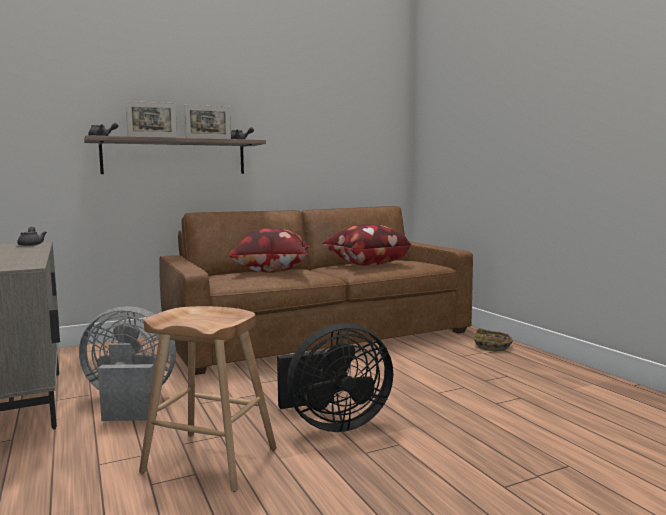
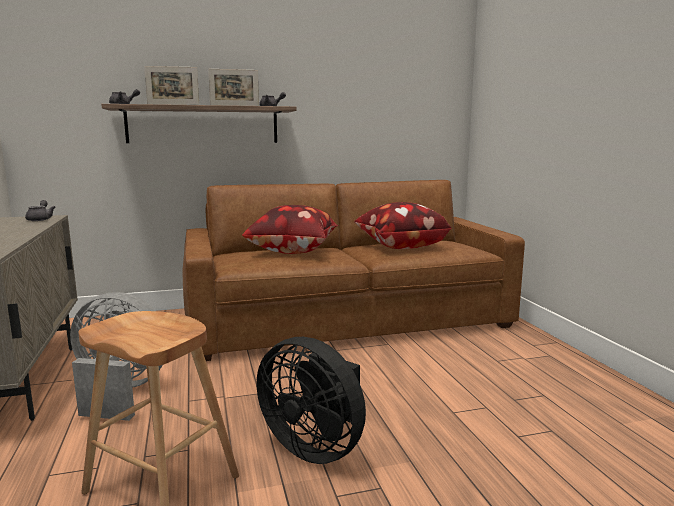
camera: 10 degrees right, 5 degrees up
black fan [277,323,393,432] -> black fan turned 45 degrees clockwise [256,337,366,464]
basket [473,328,513,351] -> none

